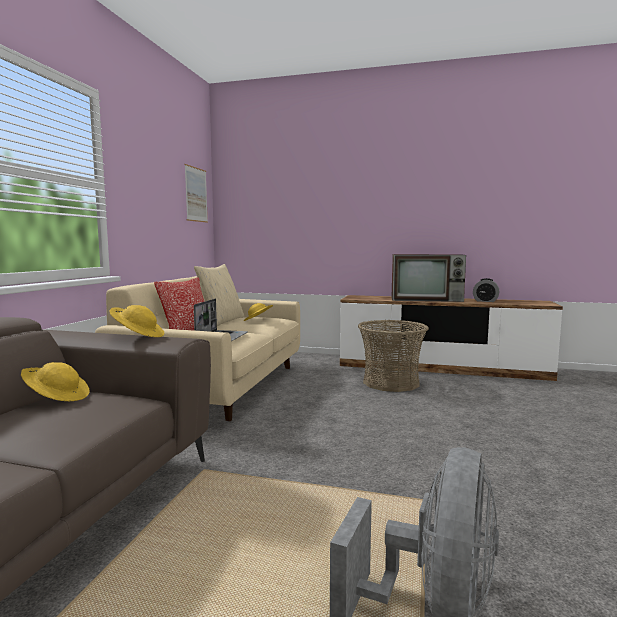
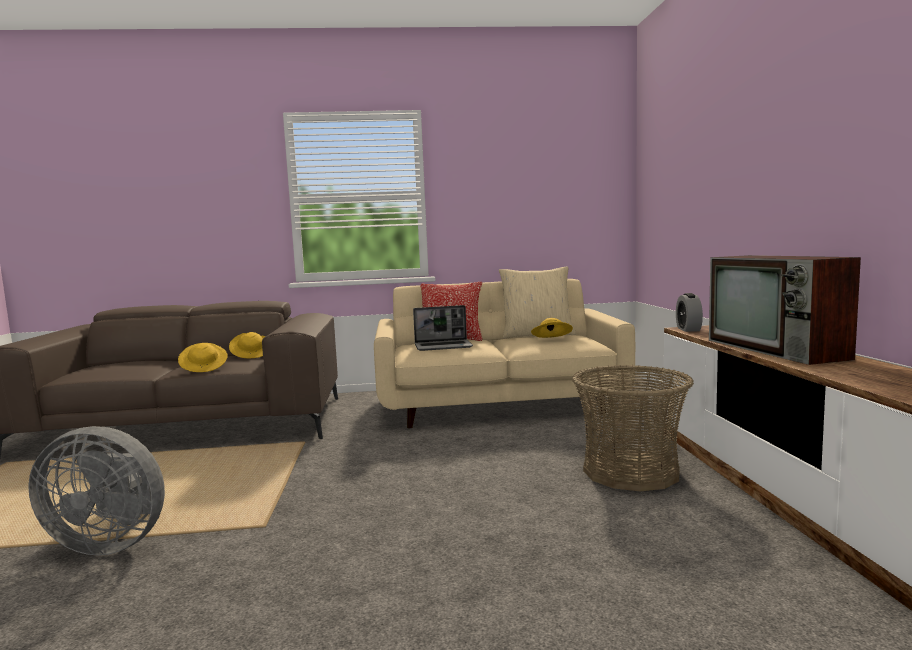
camera: 70 degrees right, 0 degrees up
yellow hat [109,305,165,337] -> yellow hat moved to [178,343,228,372]
picture [184,164,208,223] -> none
alarm clock [473,278,499,302] -> alarm clock moved to [676,293,703,332]

